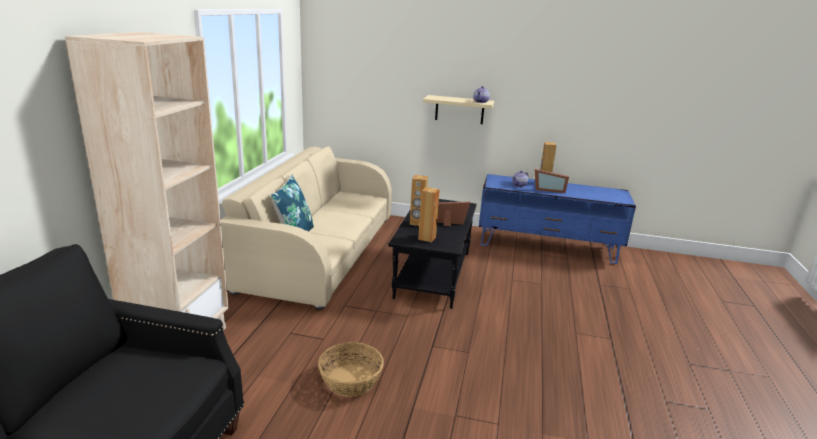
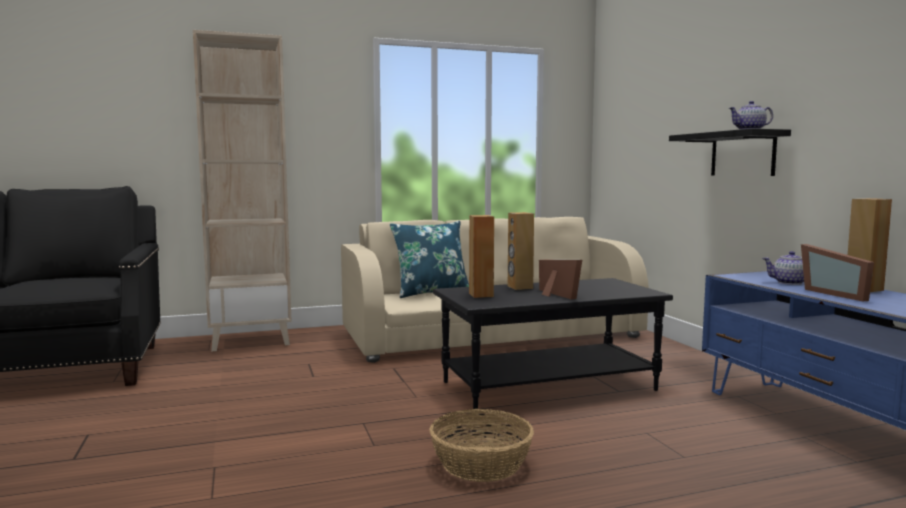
camera: 60 degrees right, 15 degrees down
basket [318,342,384,397] -> basket moved to [429,409,534,482]
beige shelf [423,95,494,124] -> black shelf [669,129,791,176]

